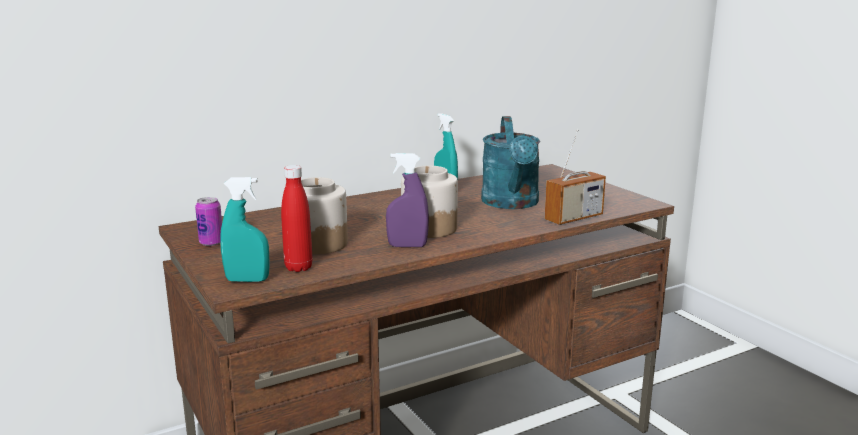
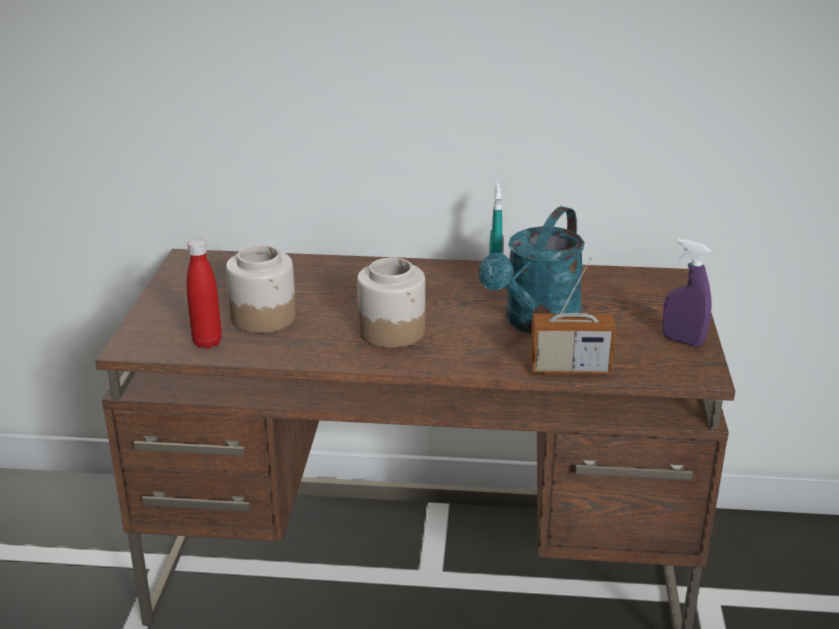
camera: 35 degrees right, 10 degrees up
can [195,197,222,246] -> none
turquoise spray bottle [220,177,270,282] -> none
purple spray bottle [386,153,429,247] -> purple spray bottle moved to [663,239,712,347]

